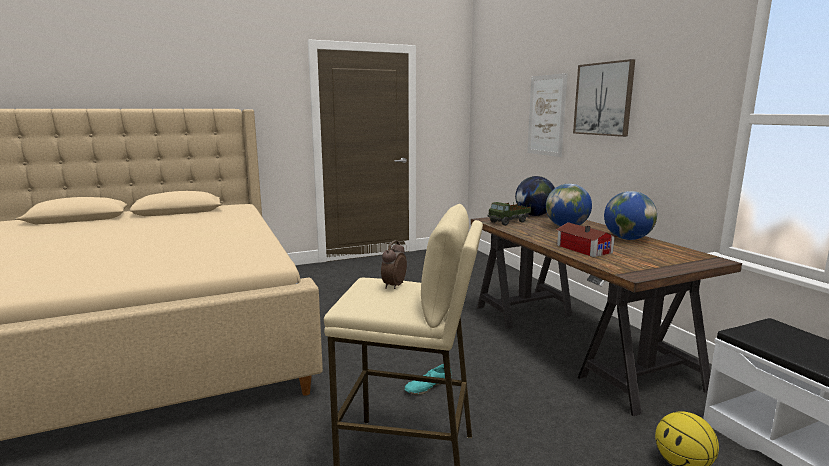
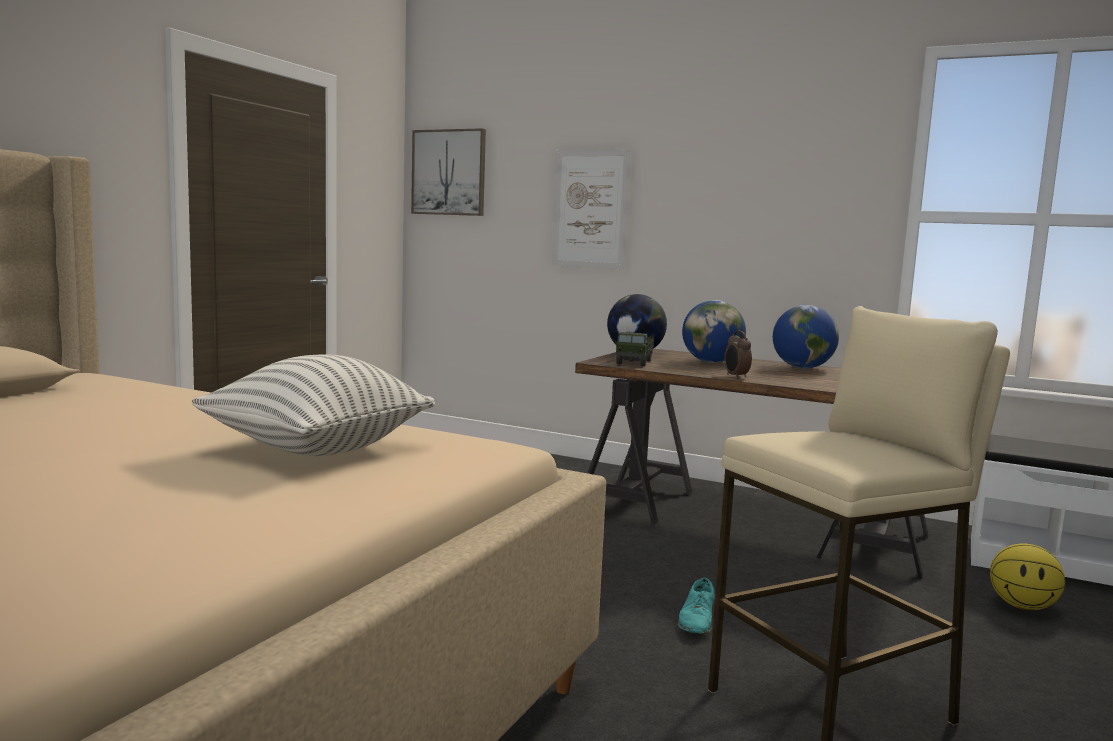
camera: 40 degrees left, 5 degrees down
alarm clock [381,240,407,289] -> alarm clock moved to [724,331,752,379]
toy house [556,222,617,257] -> none
picture [573,59,635,137] -> picture moved to [411,128,486,216]
none -> pillow [192,355,435,456]

